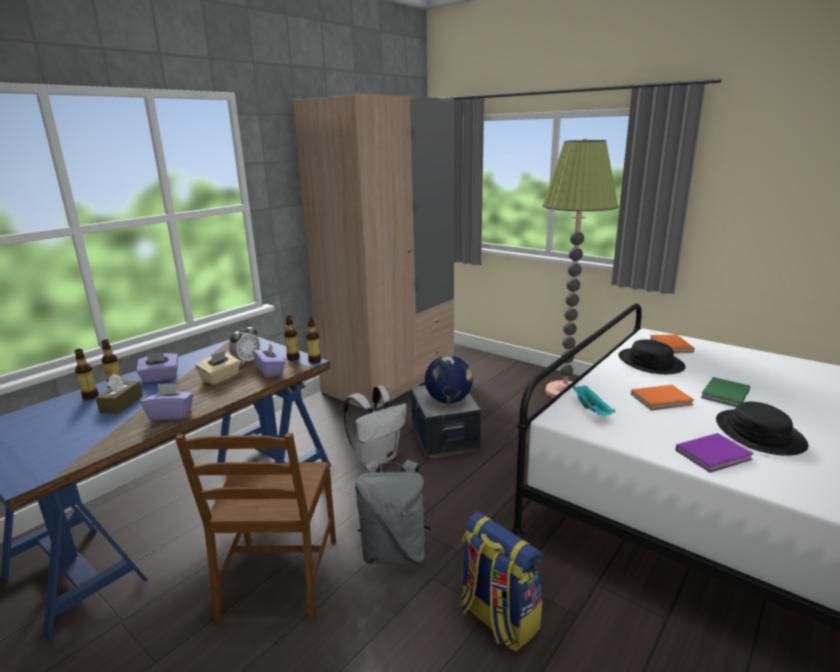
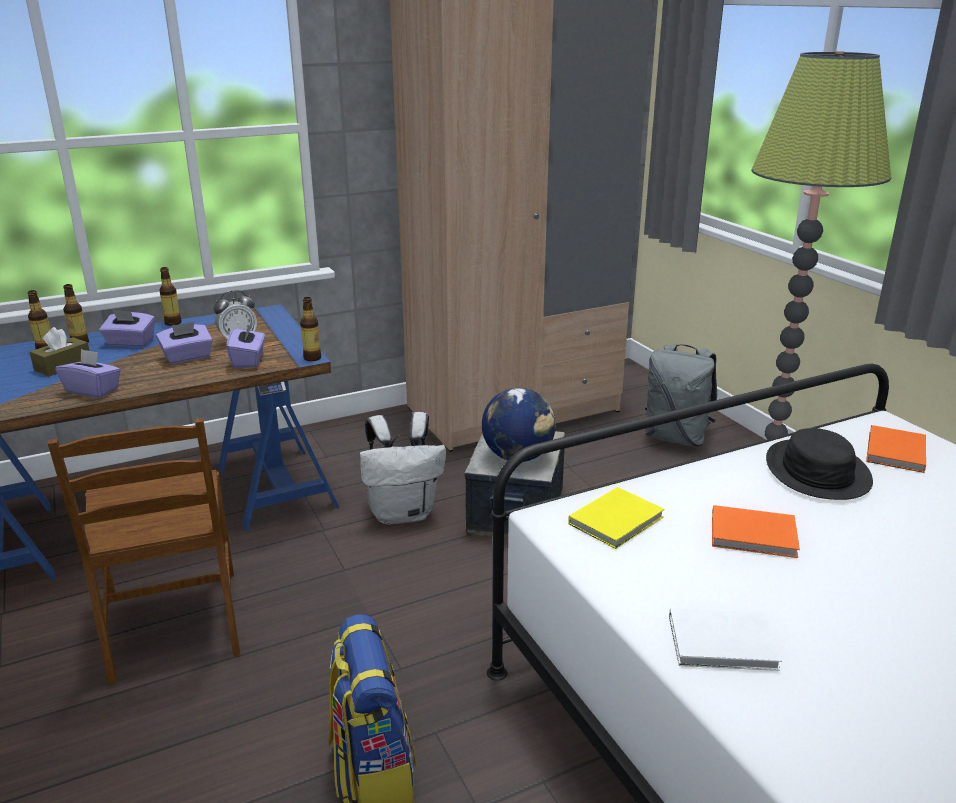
camera: 25 degrees right, 5 degrees up
brown chair [175,433,336,623] -> brown chair turned 45 degrees counterclockwise [48,418,241,685]
beige tissue box [195,350,240,385] -> purple tissue box [156,322,213,364]
bottle [284,316,300,361] -> bottle moved to [159,267,181,326]
grey backpack [355,460,431,564] -> grey backpack moved to [645,344,717,447]
turquoise tray [572,385,615,416] -> yellow book [568,487,665,549]
purple book [676,433,754,473] -> white book [669,607,782,671]
green book [701,377,750,407] -> none
black hat [716,401,808,456] -> none

